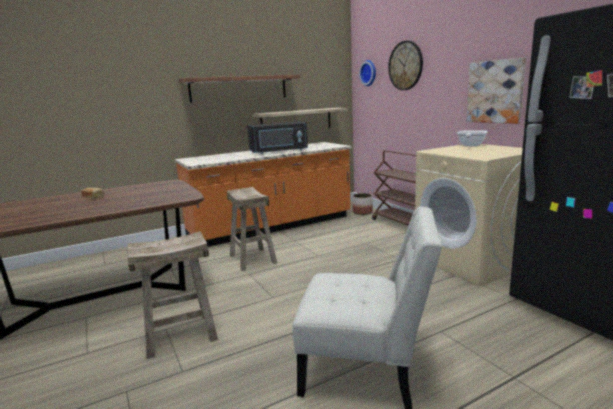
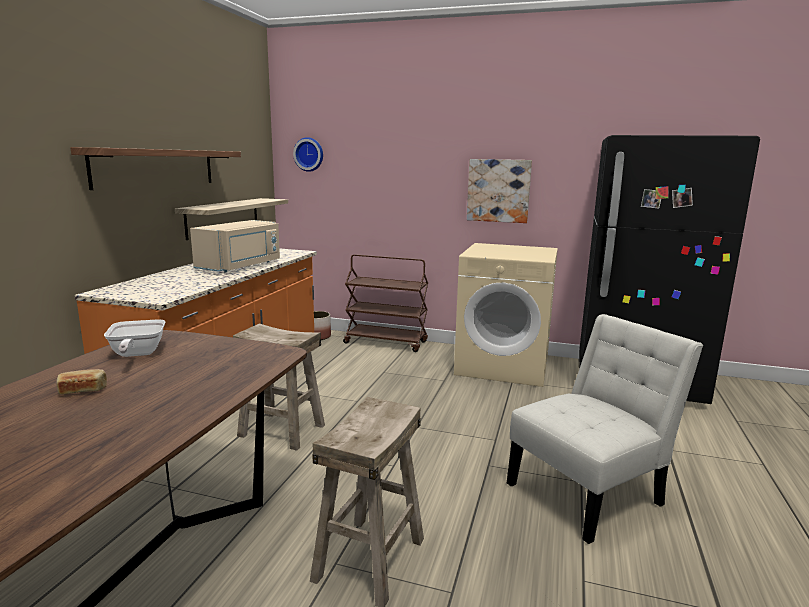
camera: 45 degrees left, 0 degrees up
black microwave [247,121,308,154] -> beige microwave [190,220,280,272]
wall clock [388,41,423,90] -> none
frying pan [457,130,487,146] -> frying pan moved to [104,320,165,357]

